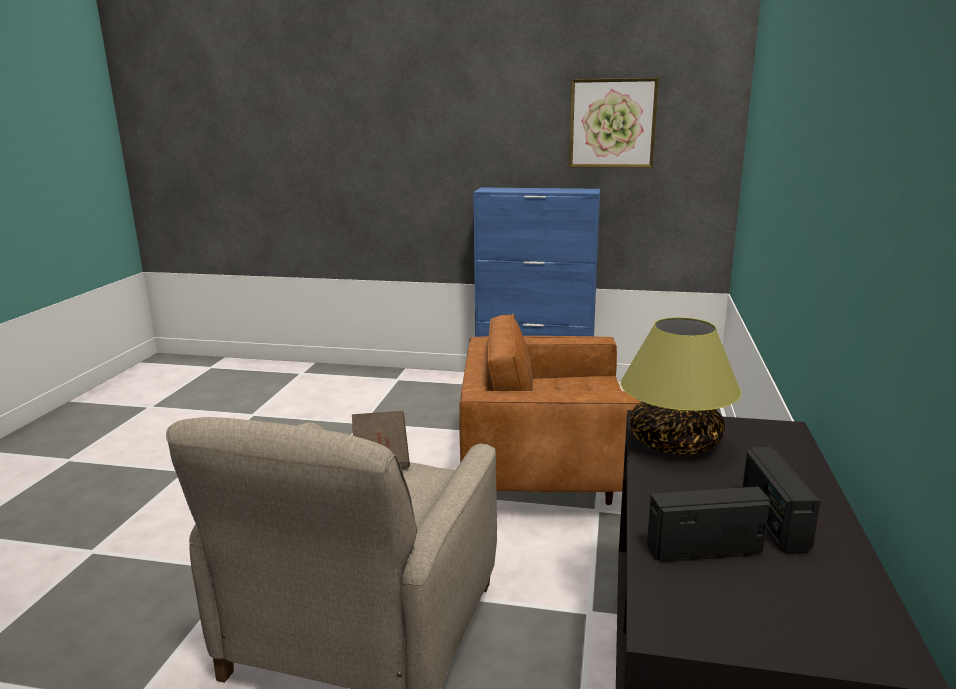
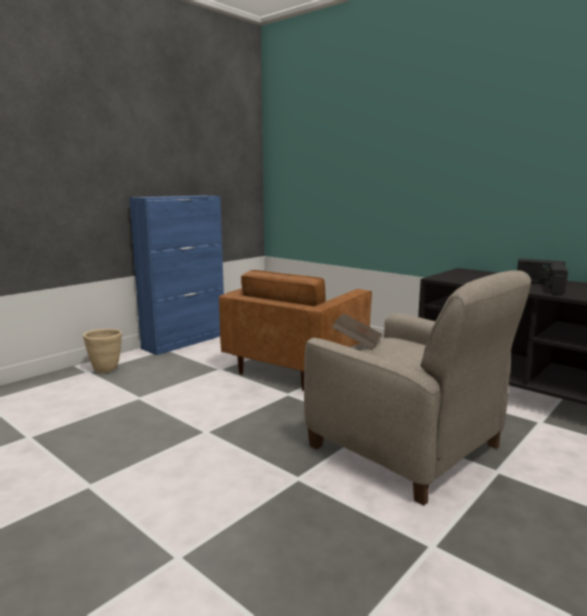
camera: 60 degrees left, 5 degrees down
picture [569,78,659,168] -> none
table lamp [620,317,741,455] -> none
none -> beige planter [83,329,122,373]

